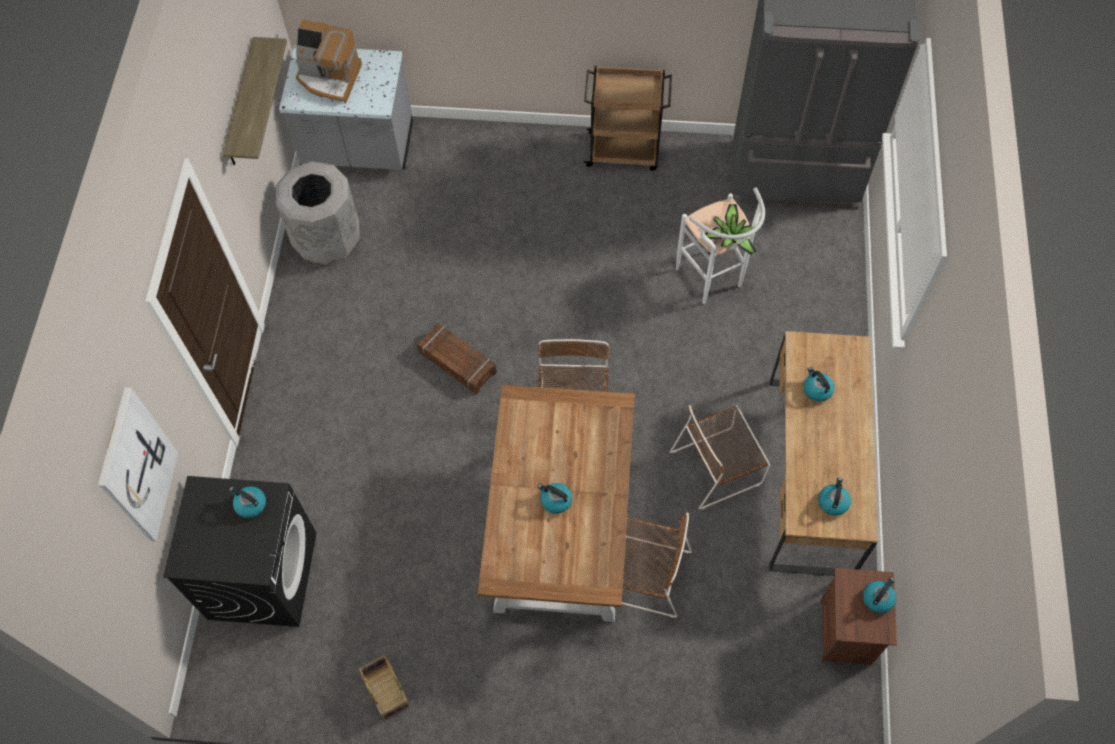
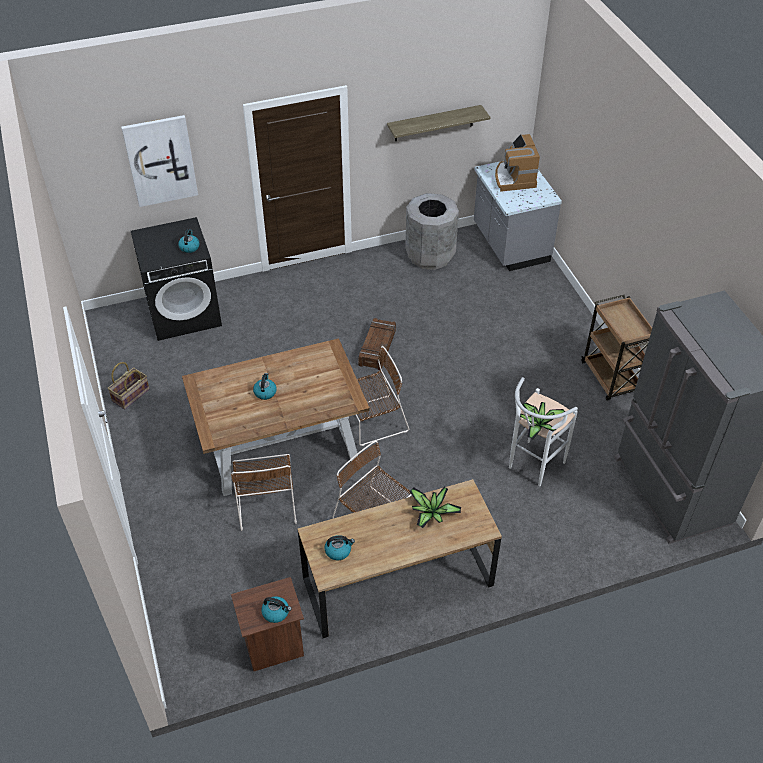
camera: 65 degrees right, 15 degrees down
kettle [803,367,834,402] -> potted plant [409,487,461,528]

